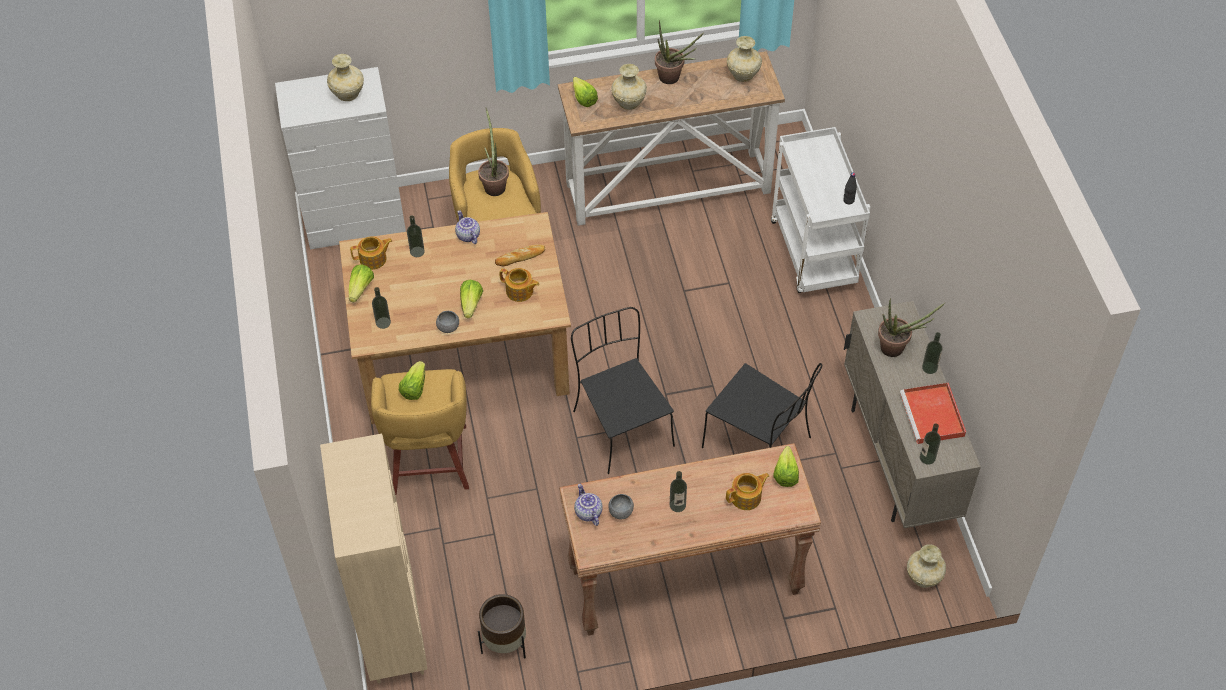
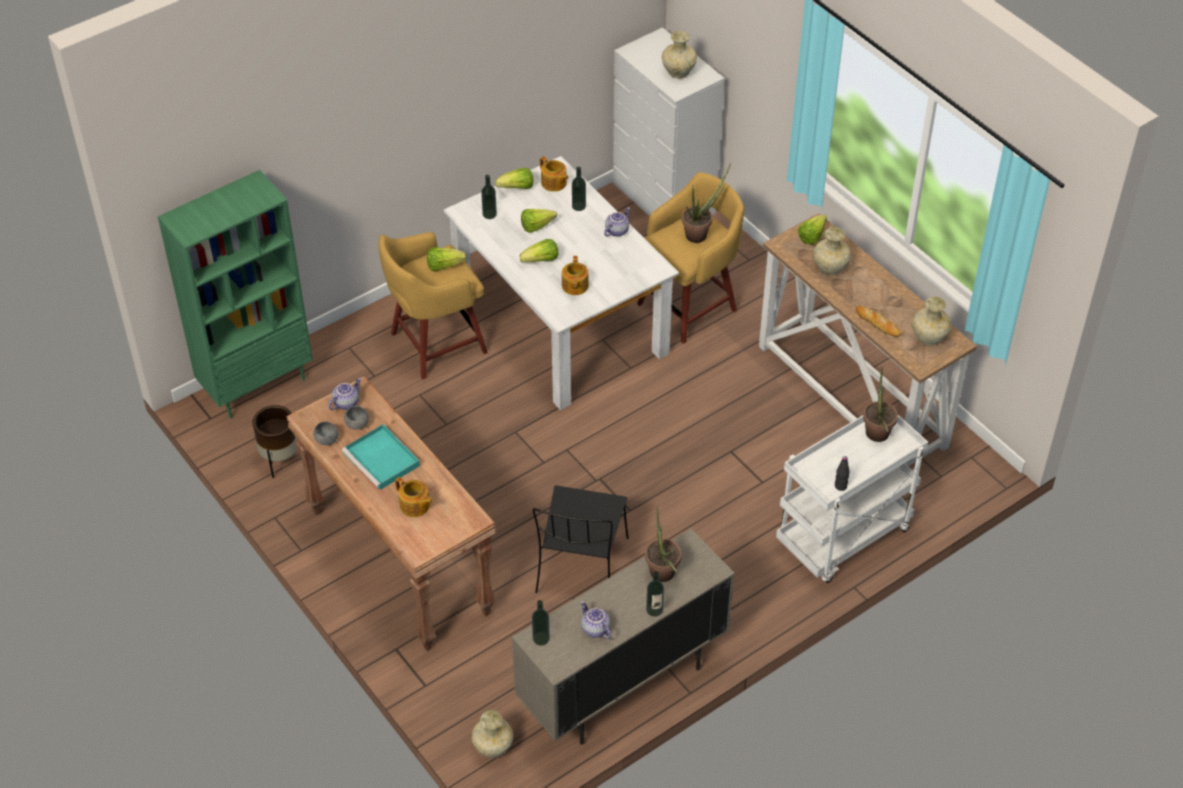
camera: 65 degrees right, 5 degrees down
beige bookcase [320,434,427,683] -> green bookcase [158,170,313,418]
brown dining table [339,212,571,424] -> white dining table [443,156,679,410]
grey bowl [436,311,459,333] -> grey bowl moved to [314,421,338,445]
bread [495,245,545,267] -> bread moved to [856,305,902,337]
black chair [571,307,675,474] -> none
potted plant [655,20,704,84] -> potted plant moved to [863,367,898,442]
bottle [670,471,687,512] -> turquoise tray [342,424,420,491]
lettuce [773,446,799,487] -> lettuce moved to [521,209,557,233]
red tray [900,383,966,444] -> teapot [580,601,611,639]

